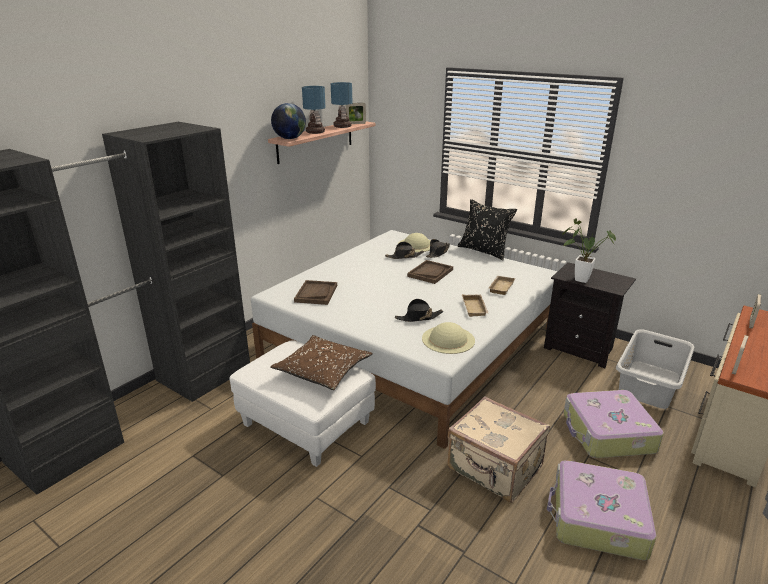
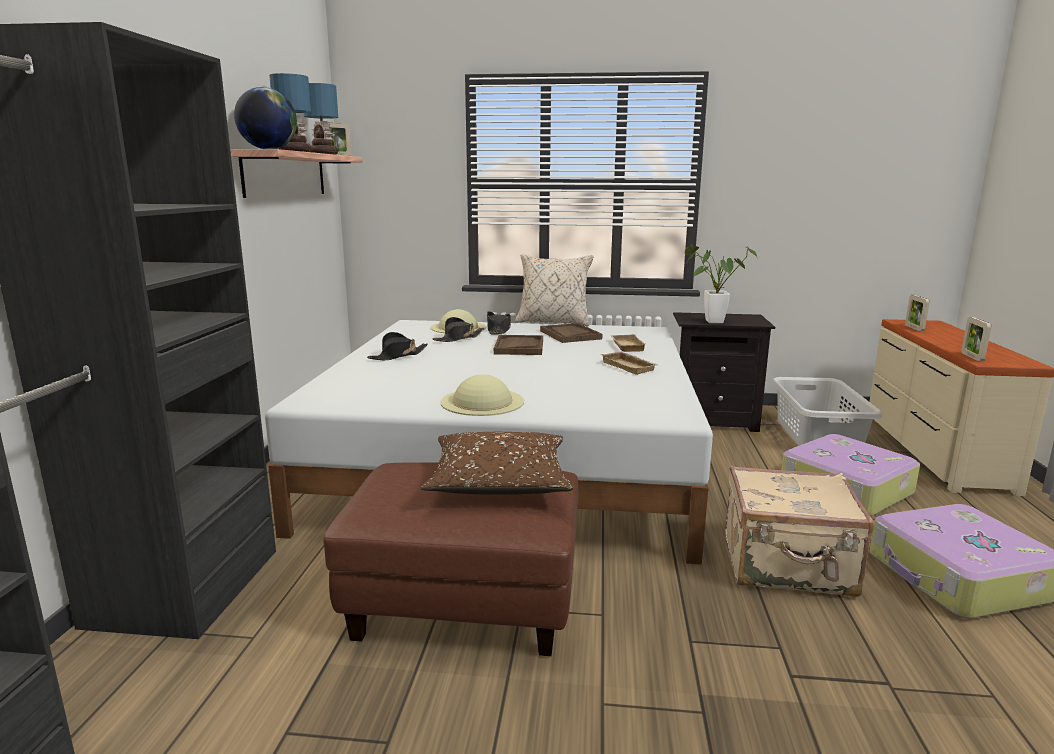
camera: 30 degrees left, 10 degrees down
white ottoman [230,340,376,467] -> brown ottoman [323,462,579,656]
brown tray [294,280,337,305] -> brown tray moved to [540,323,602,343]
black hat [395,299,443,322] -> black hat moved to [367,332,428,360]
beige hat [422,322,475,354] -> beige hat moved to [440,374,524,416]
black pillow [458,199,517,260] -> beige pillow [515,254,594,326]

